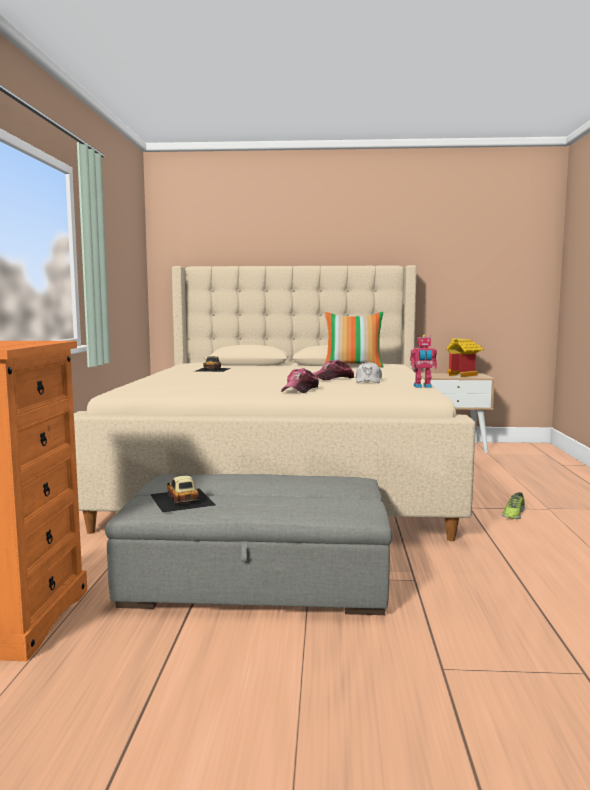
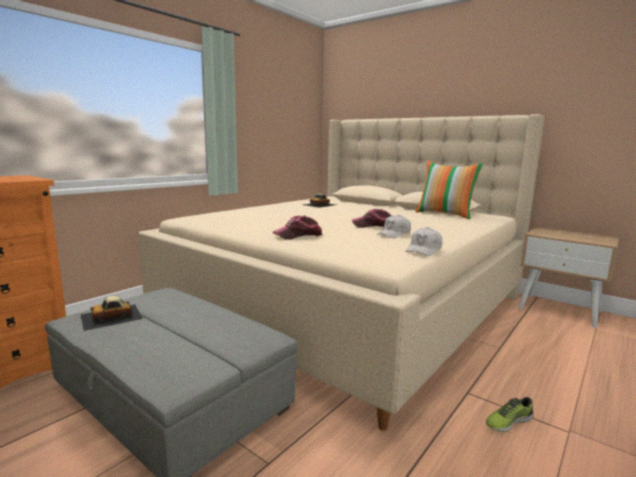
camera: 35 degrees right, 5 degrees up
toy car [150,476,215,513] -> toy car turned 135 degrees counterclockwise [80,296,143,331]
toy robot [410,335,437,388] -> white cap [405,227,442,256]
toy house [446,338,484,377] -> none

